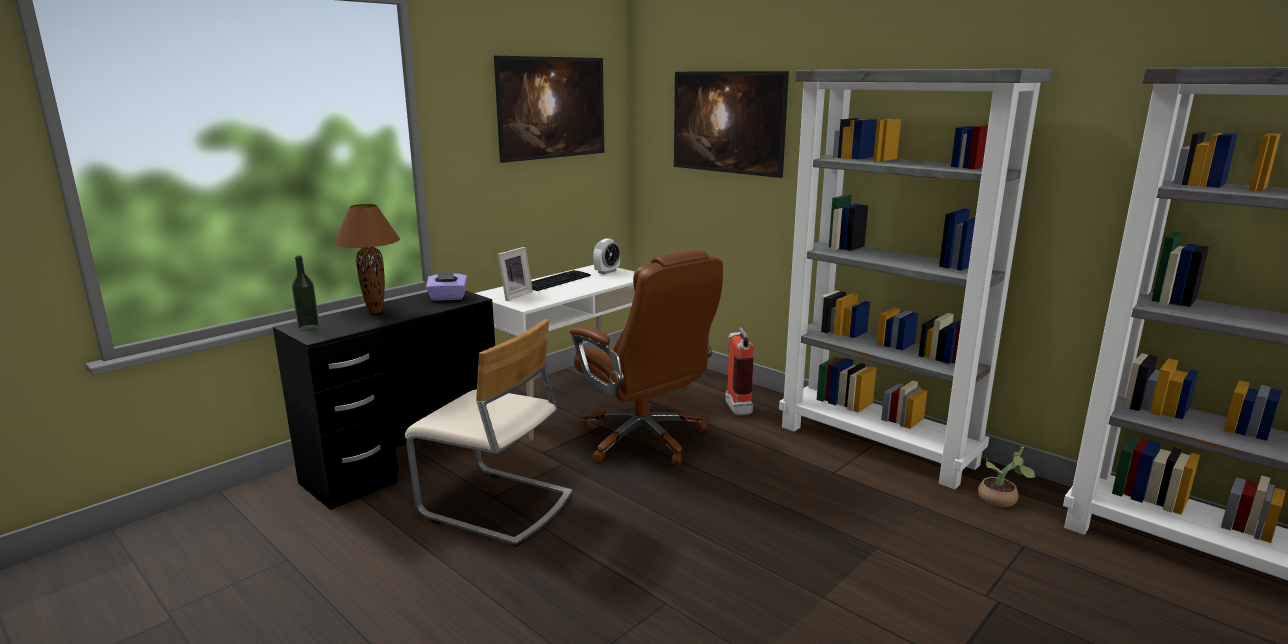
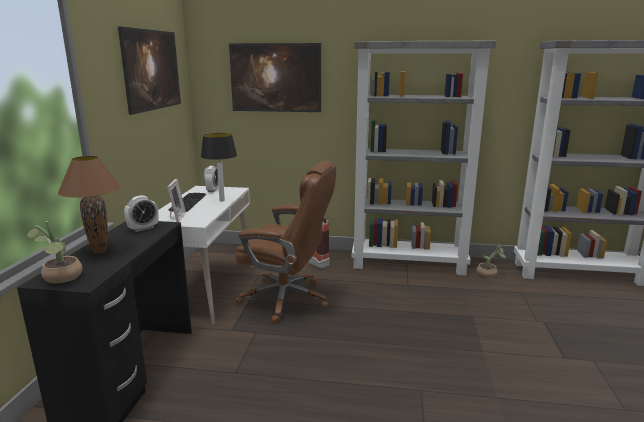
camera: 35 degrees left, 0 degrees up
bottle [292,256,320,331] -> potted plant [27,221,83,284]
beige chair [405,319,572,547] -> none
purple tissue box [426,270,467,301] -> alarm clock [124,195,159,232]
none -> table lamp [201,133,237,201]

